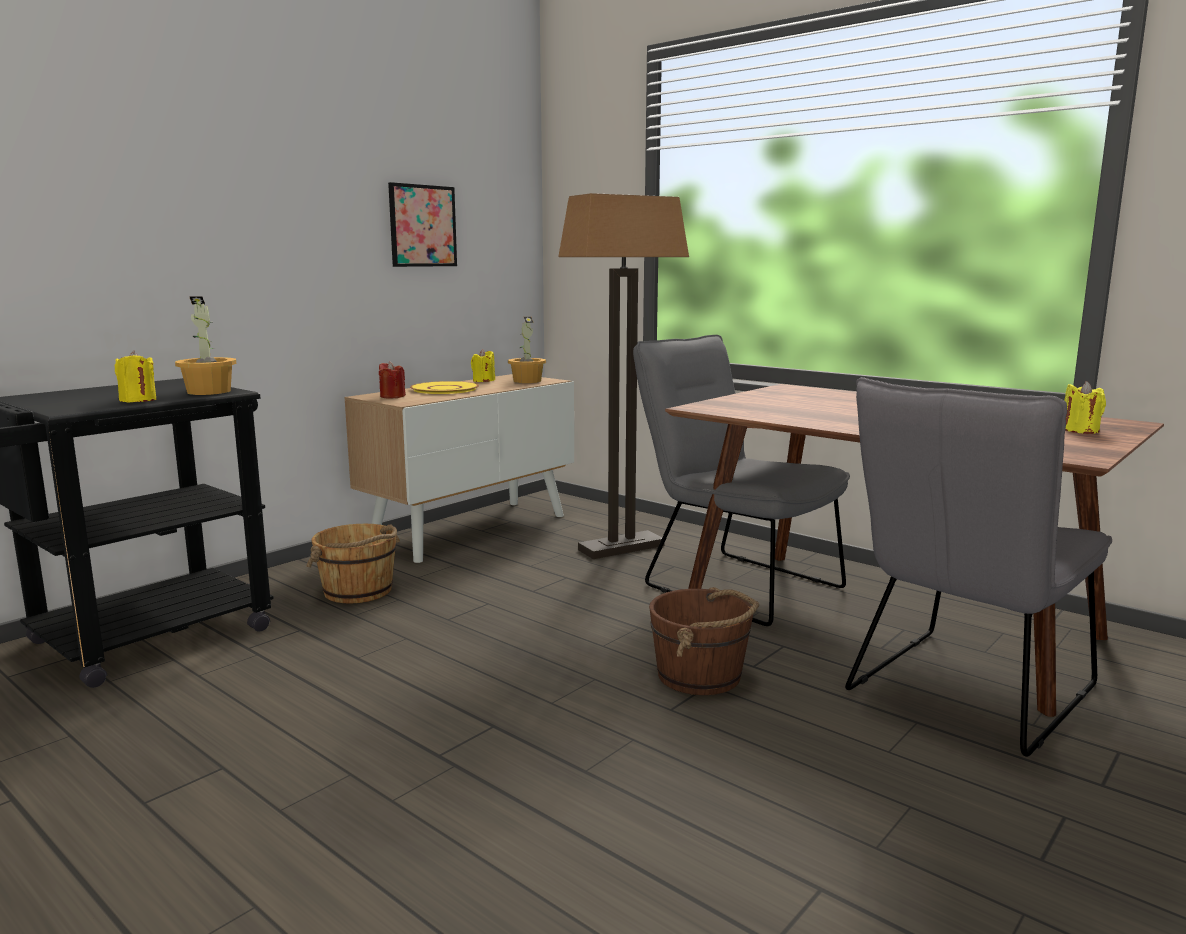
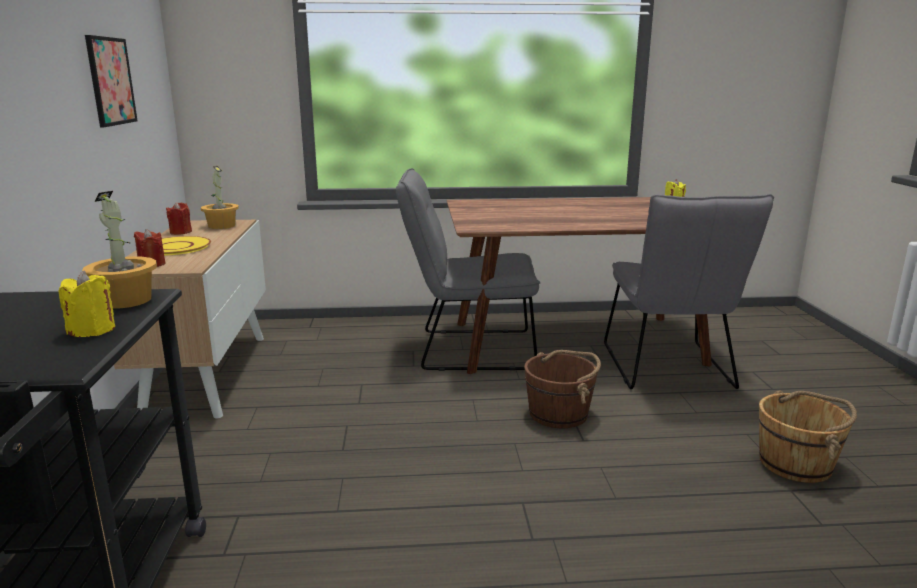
camera: 45 degrees left, 5 degrees up
brown bucket [306,524,400,604] -> brown bucket moved to [759,390,857,483]
yellow candle [471,349,495,382] -> red candle [166,202,192,235]
floor lamp [558,193,689,559] -> none

